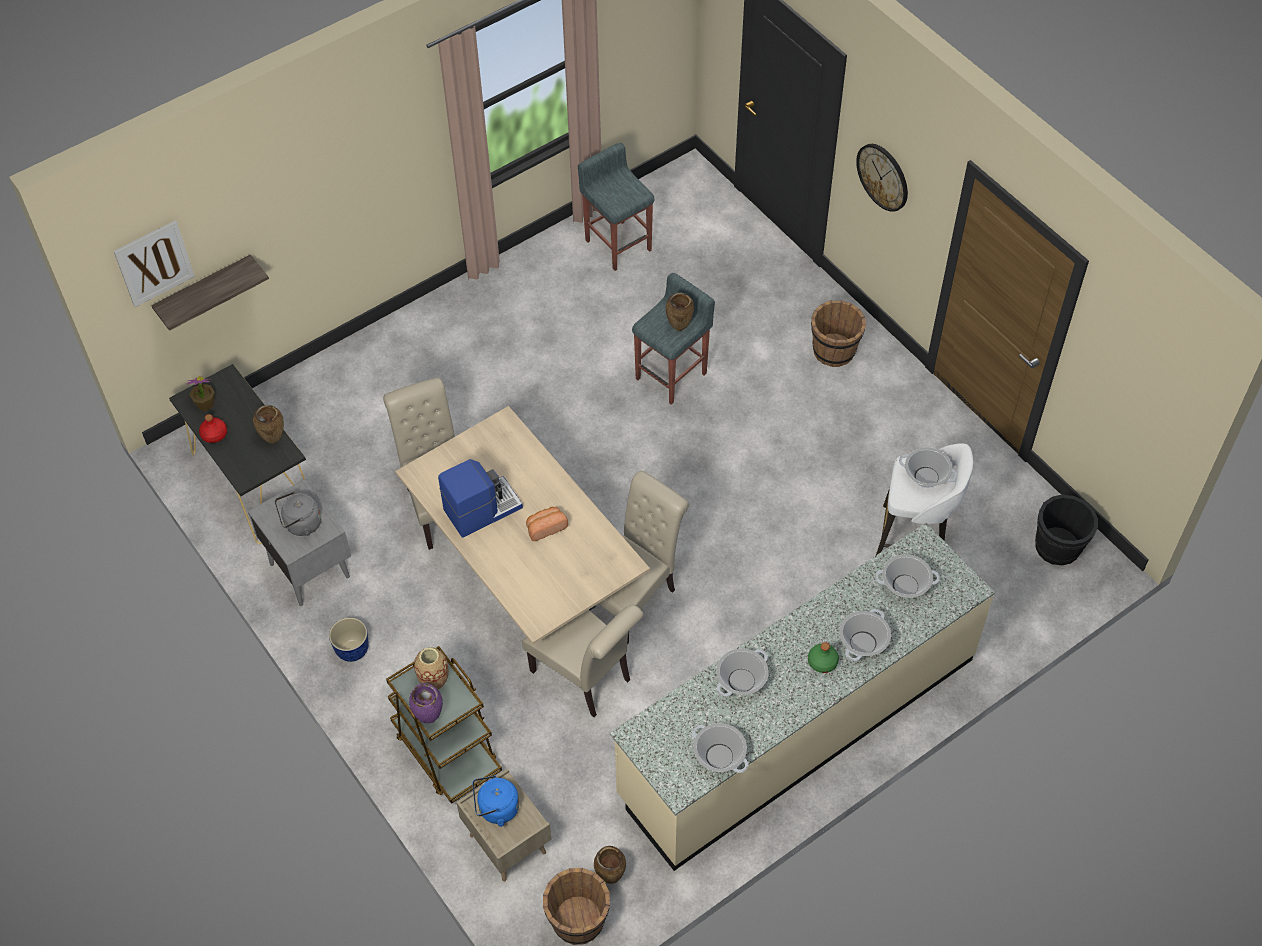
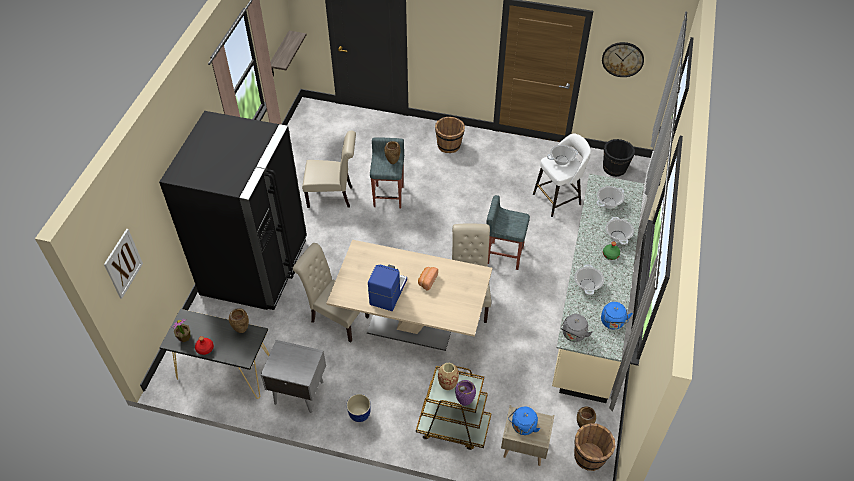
camera: 40 degrees left, 5 degrees down
shelf [151,255,269,331] -> shelf moved to [270,31,306,76]
grey kettle [275,491,321,536] -> grey kettle moved to [561,314,593,342]
beige chair [522,605,644,717] -> beige chair moved to [302,131,356,208]
grey stool [578,143,655,271] -> grey stool moved to [487,195,530,270]
cooking pot [692,723,748,773] -> blue kettle [601,302,633,329]
wall clock [856,144,908,212] -> wall clock moved to [602,42,644,77]
none -> black fridge [159,111,307,310]

